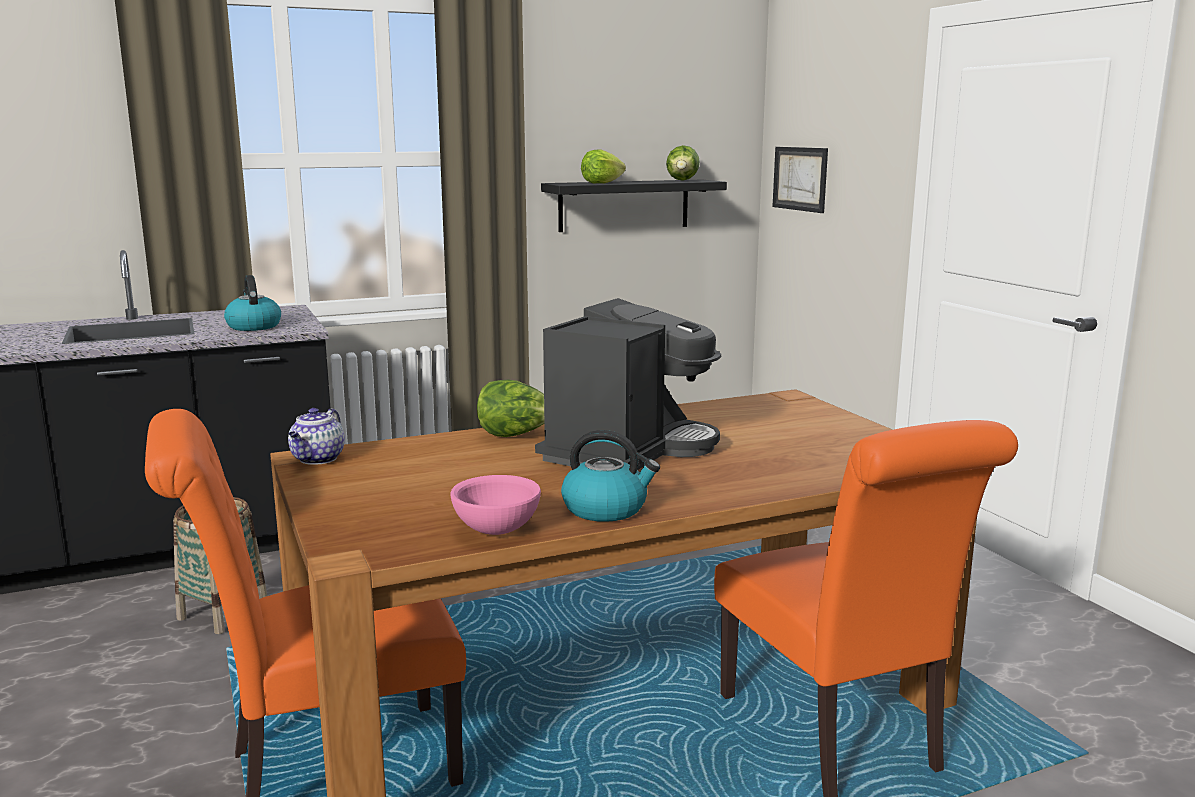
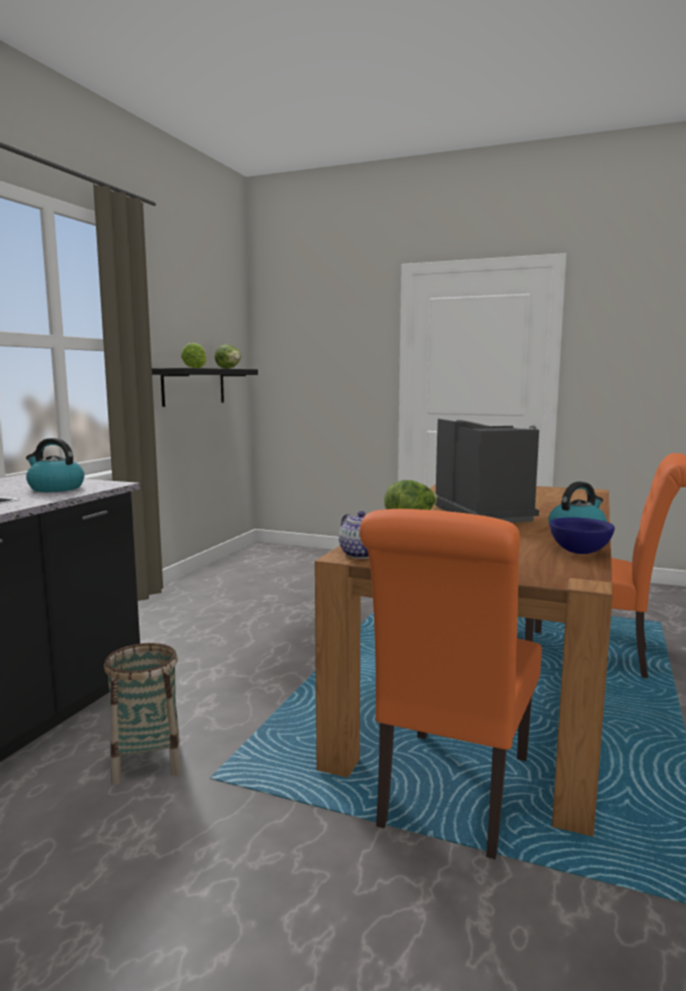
camera: 45 degrees left, 5 degrees down
pink bowl [450,475,541,535] -> blue bowl [550,517,615,554]
picture [772,147,828,213] -> none

